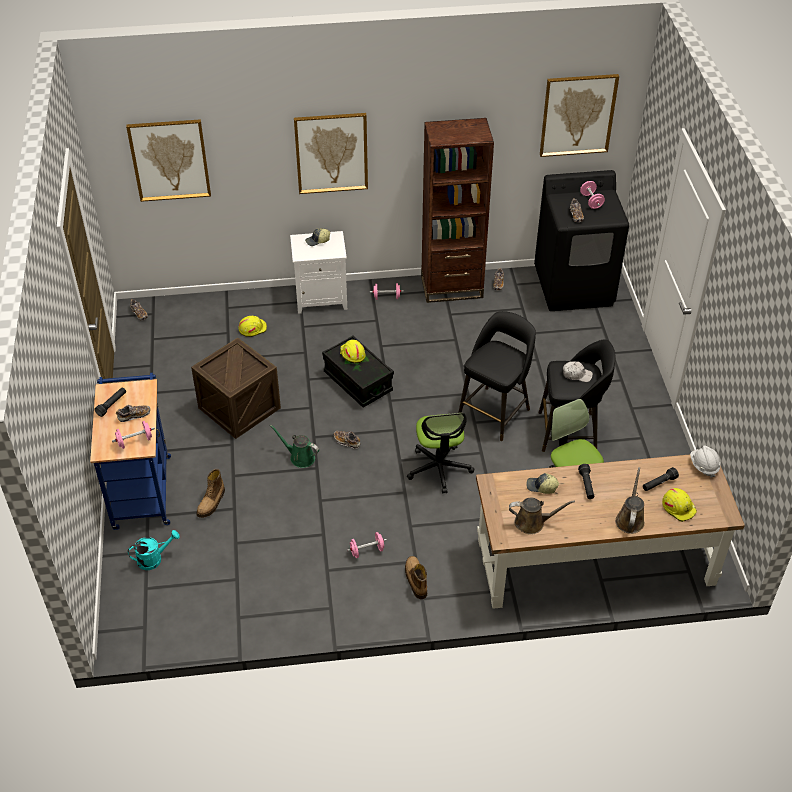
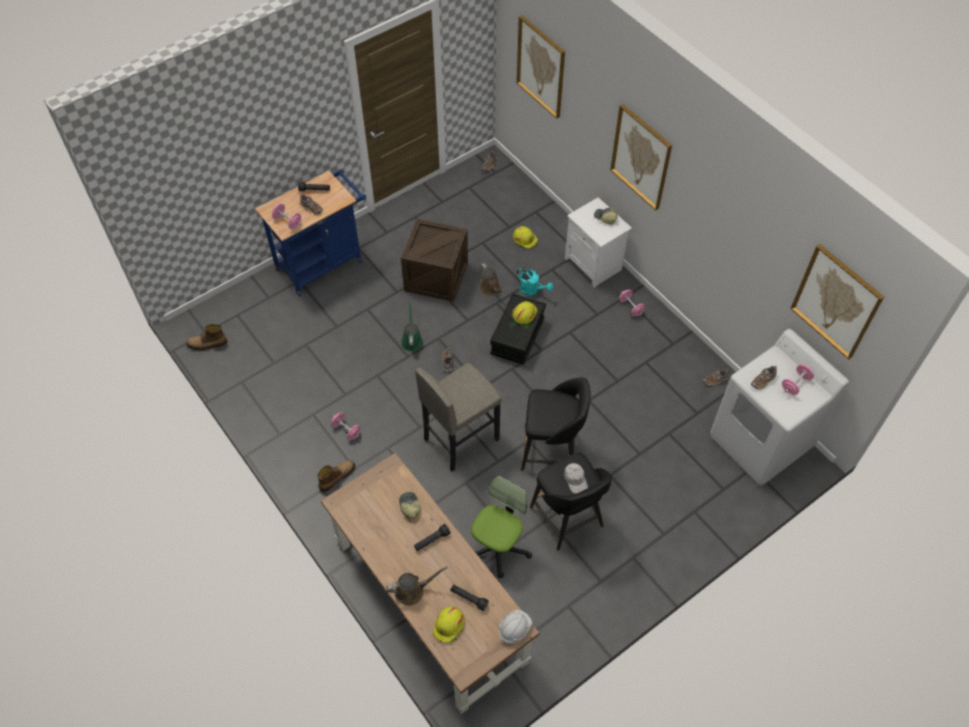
camera: 60 degrees right, 10 degrees up
turquoise watering can [128,530,180,570] -> turquoise watering can moved to [517,267,553,296]
boot [196,469,225,518] -> boot moved to [186,324,227,350]
office chair [407,413,474,494] -> grey stool [415,363,502,472]
brown bookcase [421,118,494,303] -> none
brown watering can [509,498,575,535] -> brown watering can moved to [479,263,505,295]
black washing machine [534,170,629,311] -> white washing machine [710,329,849,485]

